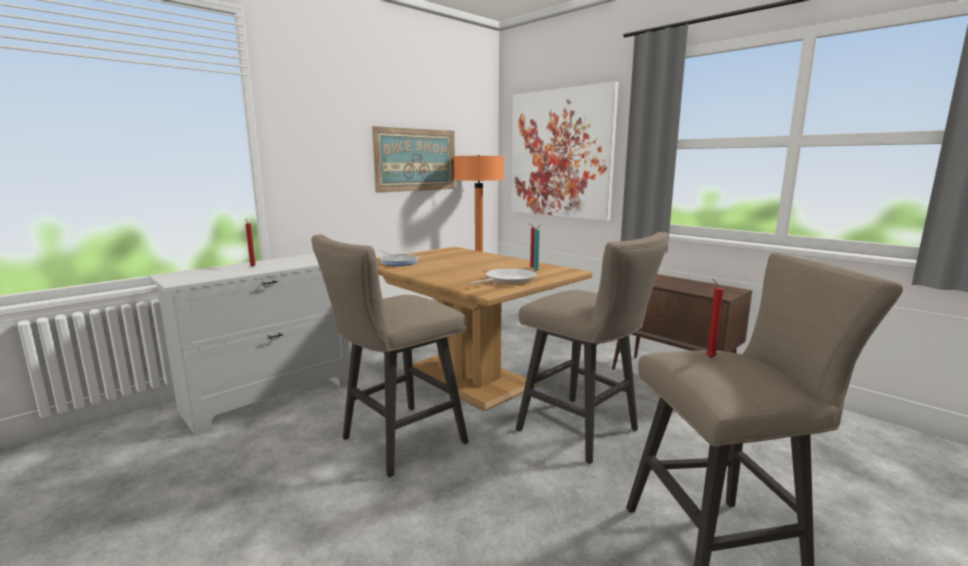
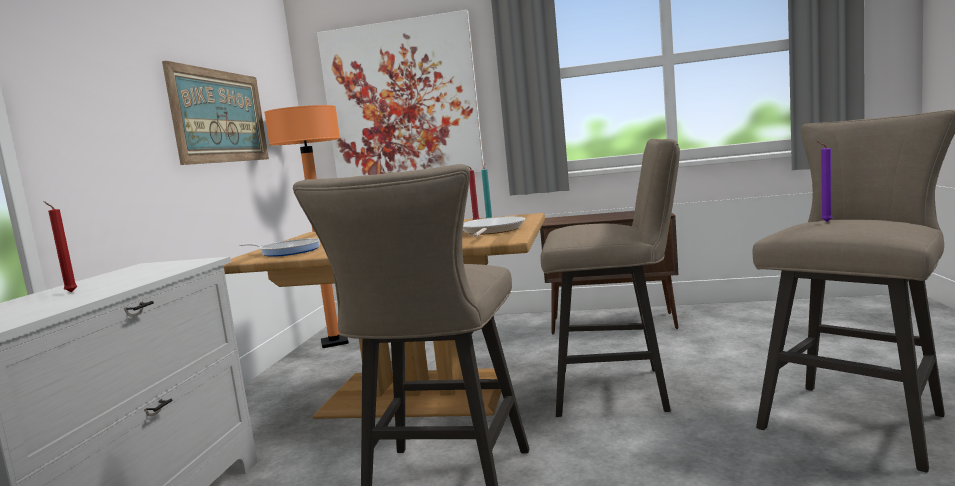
camera: 35 degrees left, 5 degrees down
red candle [706,279,724,358] -> purple candle [816,141,833,222]

